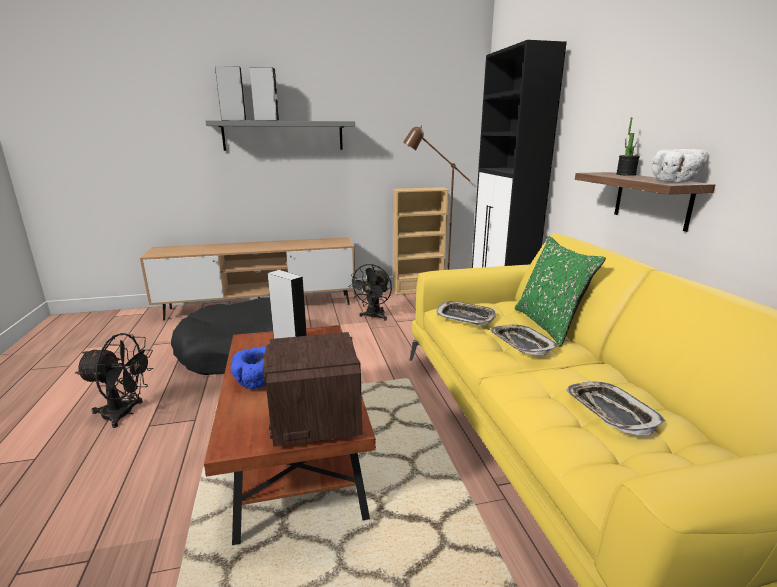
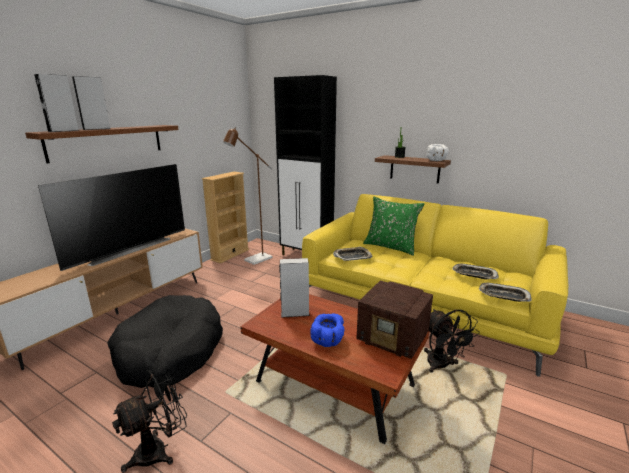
camera: 45 degrees left, 0 degrees up
grey shelf [205,120,355,151] -> brown shelf [25,125,179,163]
black fan [348,264,392,321] -> black fan moved to [424,309,480,373]
tray [489,325,558,355] -> tray moved to [479,283,532,302]
none -> television [38,164,185,271]

